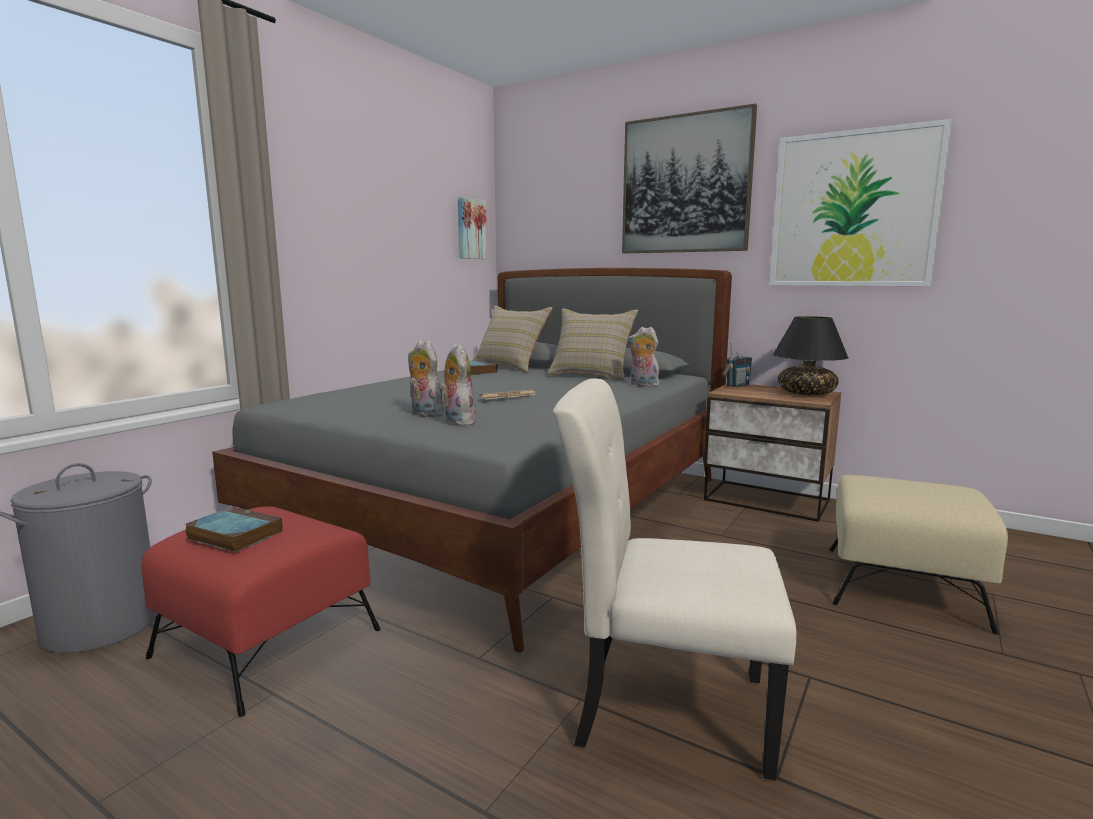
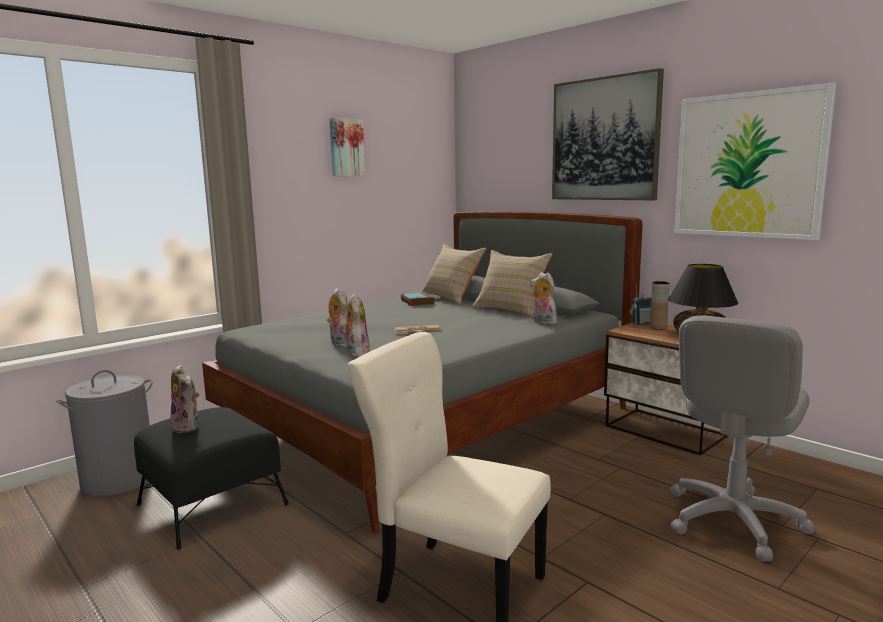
camera: 15 degrees right, 0 degrees up
red ottoman [141,506,381,717] -> black ottoman [134,407,289,550]
book [185,507,283,552] -> plush toy [170,364,199,433]
picture [458,197,487,259] -> picture moved to [330,118,366,176]
beige ottoman [829,475,1008,635] -> grey office chair [670,315,816,561]
none -> brown vase [650,281,670,330]

